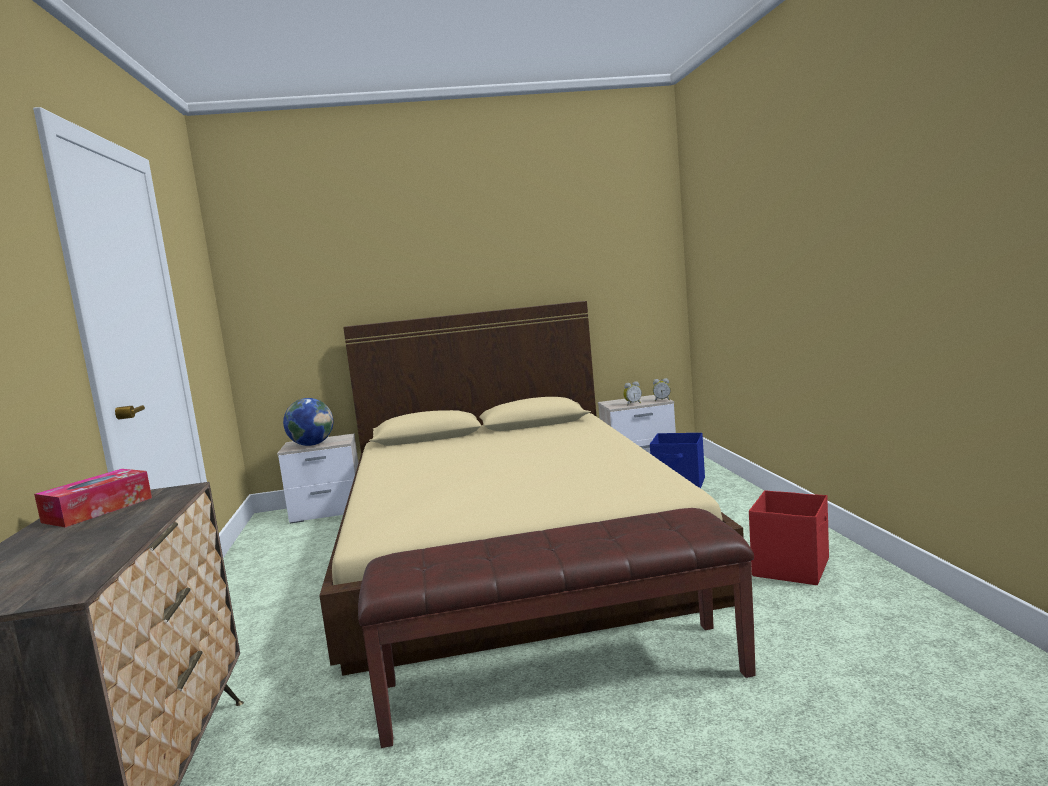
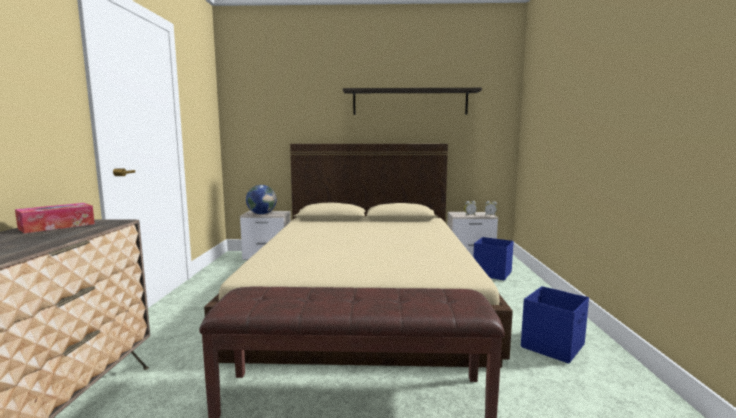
camera: 10 degrees right, 0 degrees up
red storage box [749,490,829,585] -> blue storage box [521,286,589,364]
none -> shelf [343,88,482,115]

